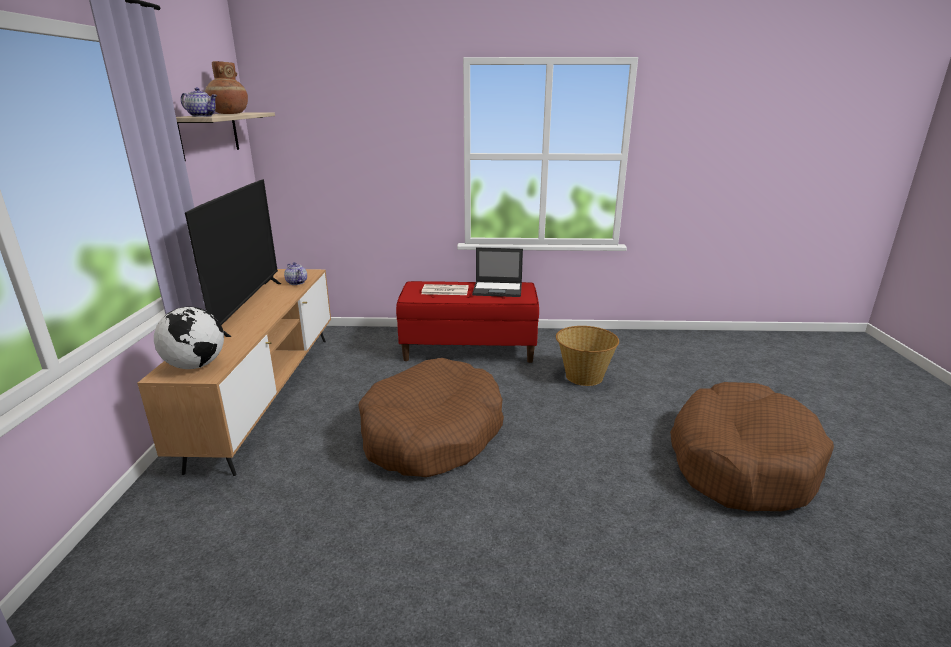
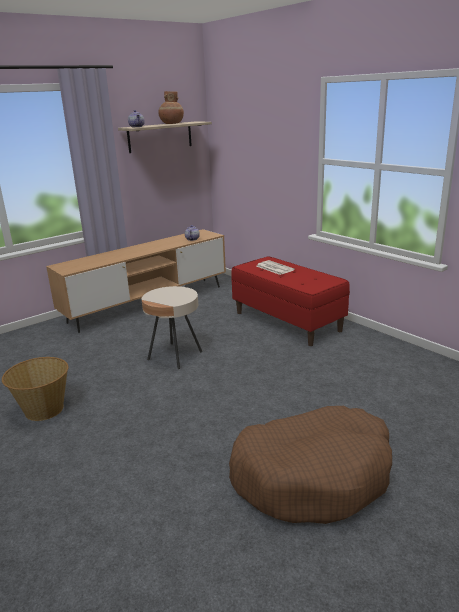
camera: 50 degrees right, 0 degrees up
globe [154,307,224,369] -> none
television [185,179,281,337] -> none
brown dog bed [358,358,504,477] -> beige side table [141,286,202,369]
laptop [472,248,523,297] -> none
basket [556,326,619,386] -> basket moved to [2,357,68,421]

